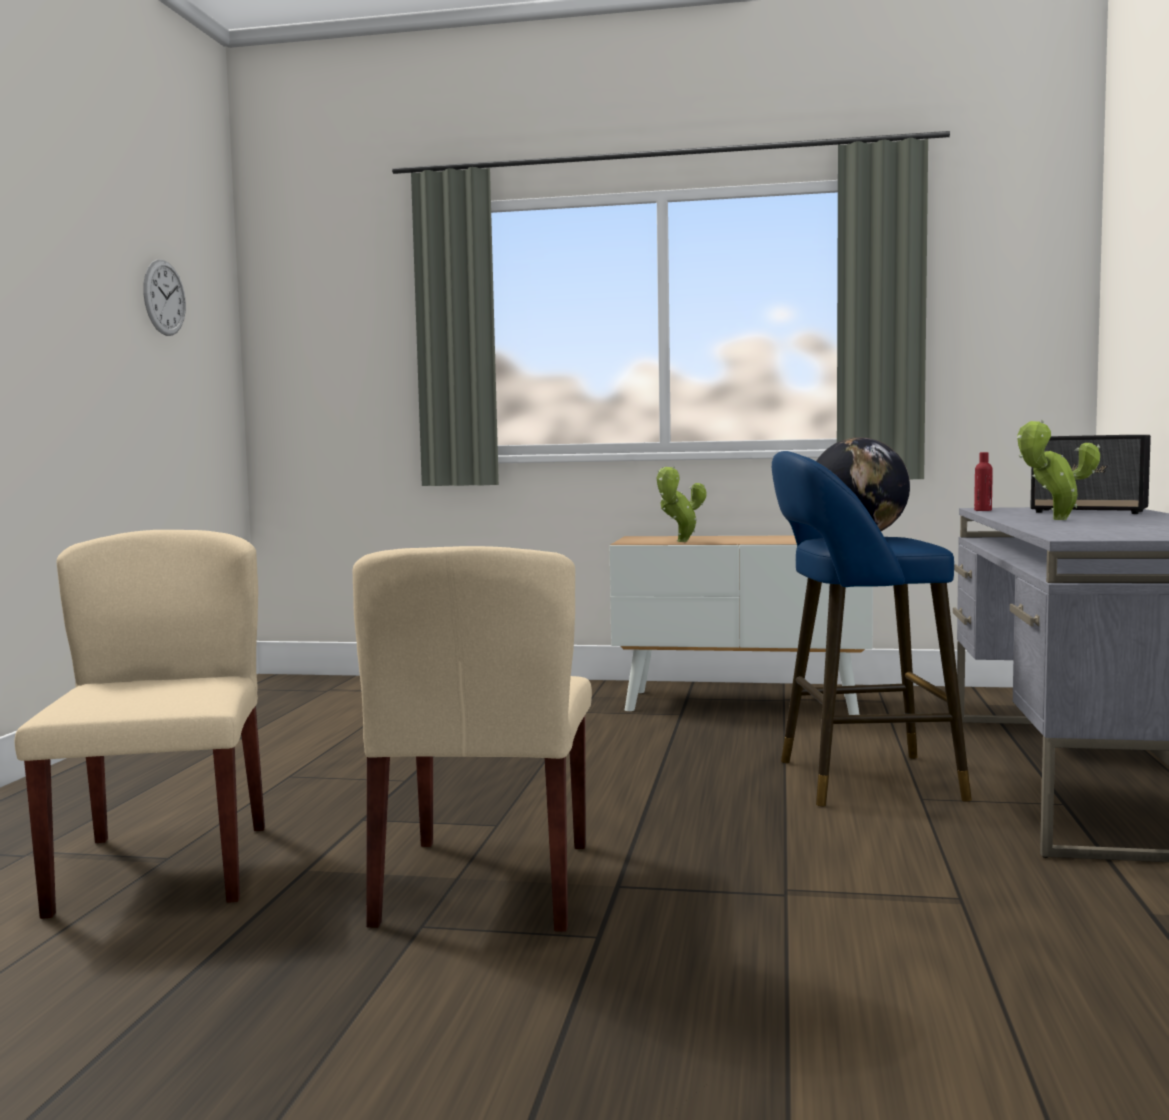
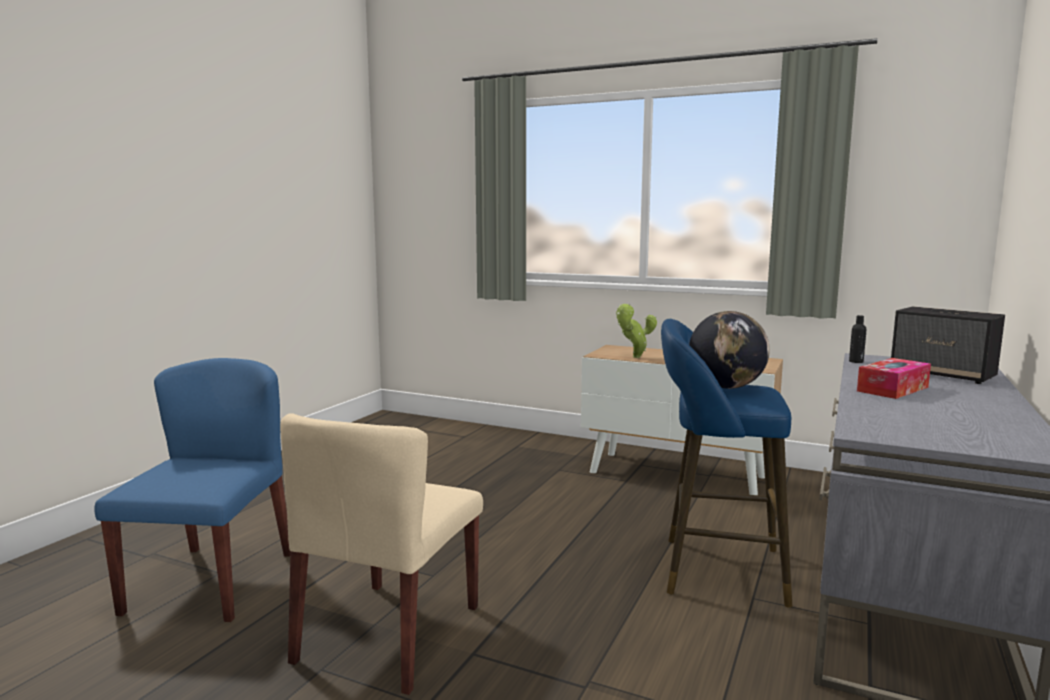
camera: 15 degrees right, 5 degrees up
beige chair [15,530,265,919] -> blue chair [94,358,290,622]
wall clock [143,260,186,336] -> none
red bottle [974,452,993,511] -> black bottle [849,315,867,363]
potted plant [1017,419,1100,520] -> tissue box [857,358,931,399]

